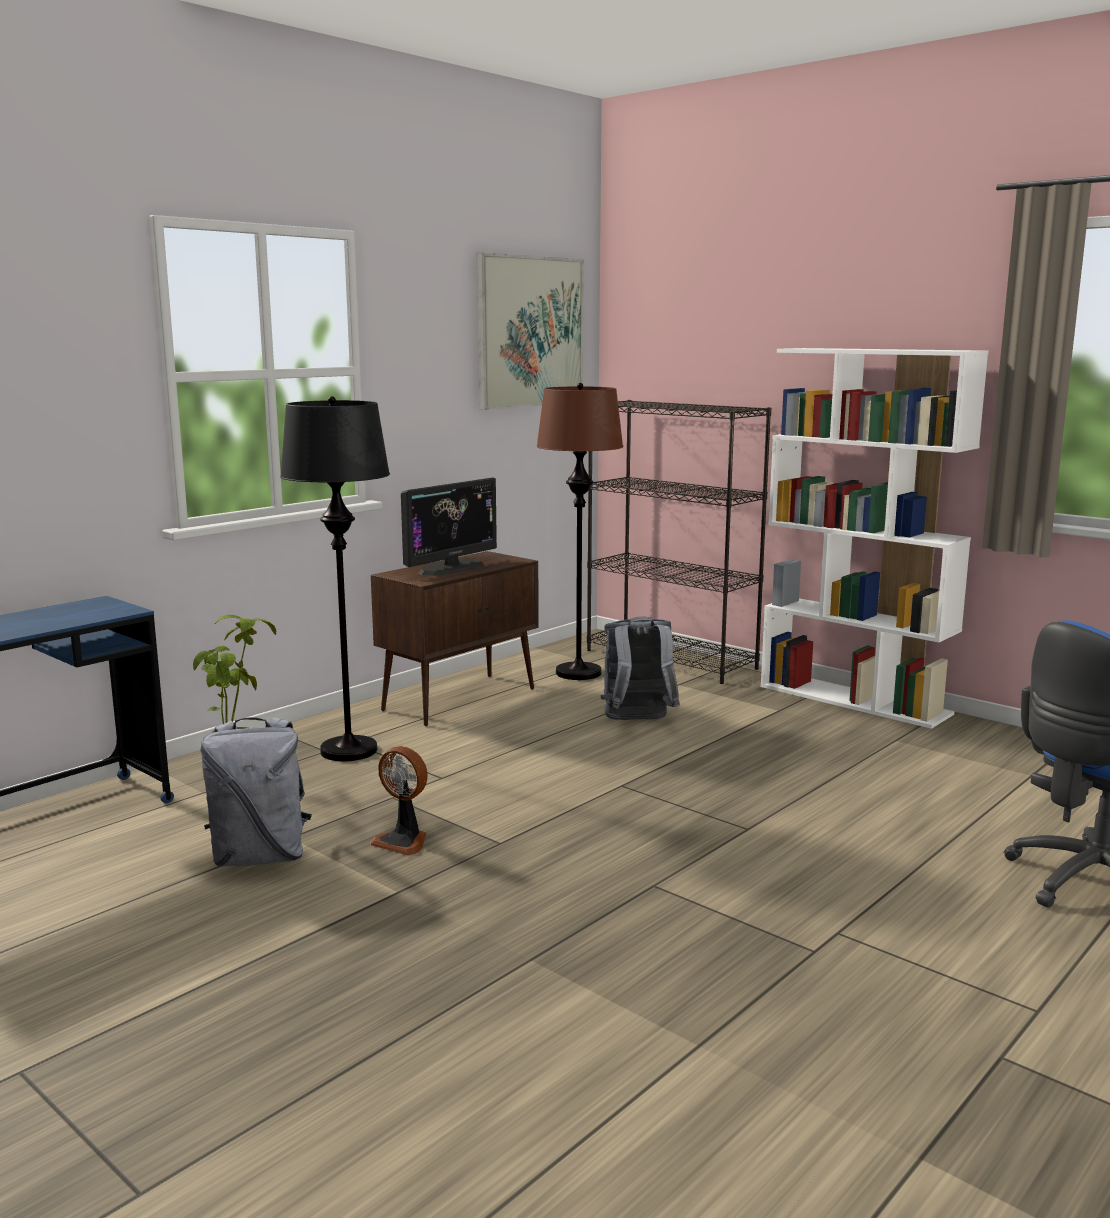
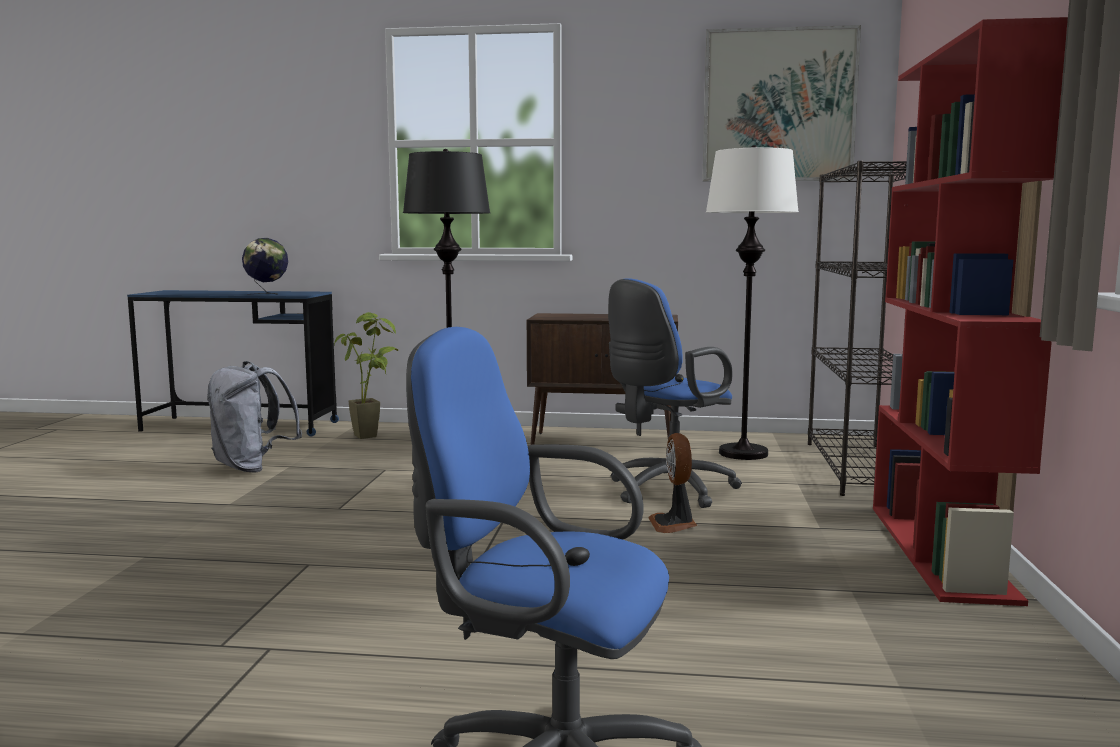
camera: 55 degrees right, 5 degrees down
fan [370,746,428,856] -> fan moved to [648,433,698,533]
monitor [401,477,497,576] -> none
brown floor lamp [536,383,623,680] -> white floor lamp [706,145,799,460]
grey backpack [601,617,680,720] -> blue office chair [608,278,742,508]
white bookcase [761,348,988,729] -> red bookcase [873,17,1068,606]
none -> globe [242,238,288,295]

